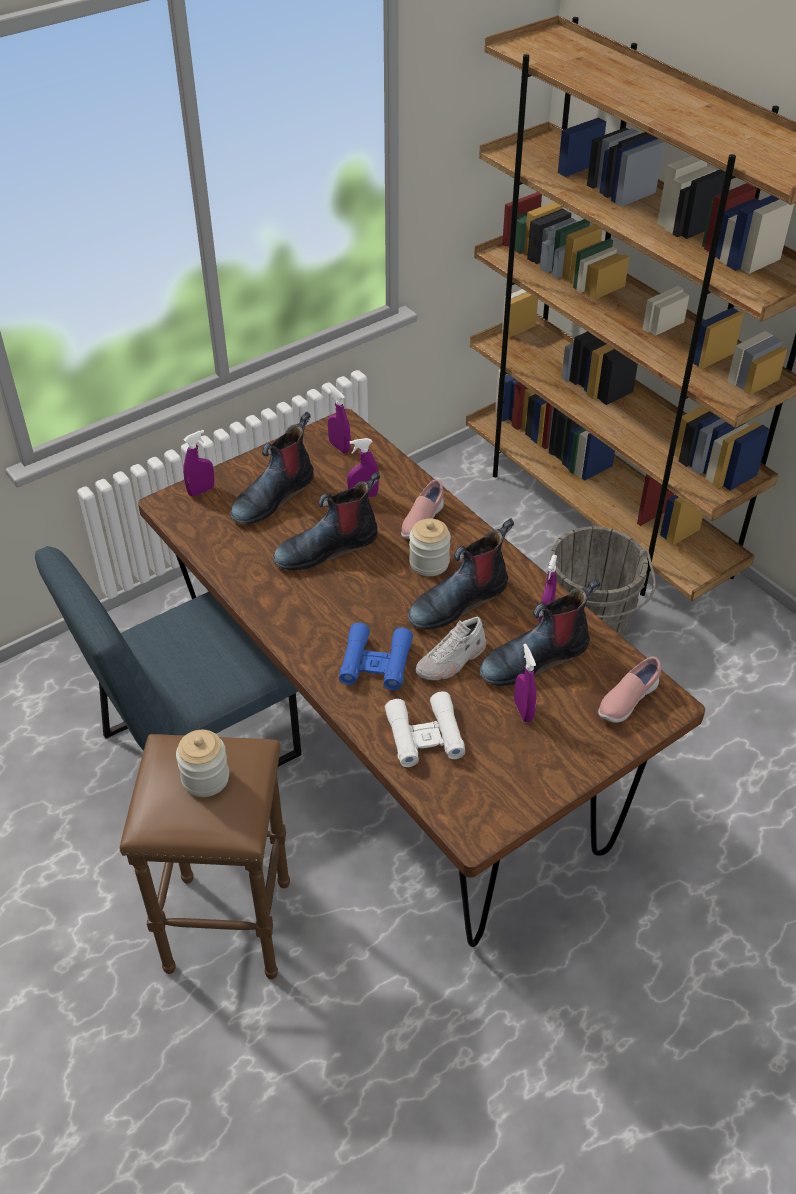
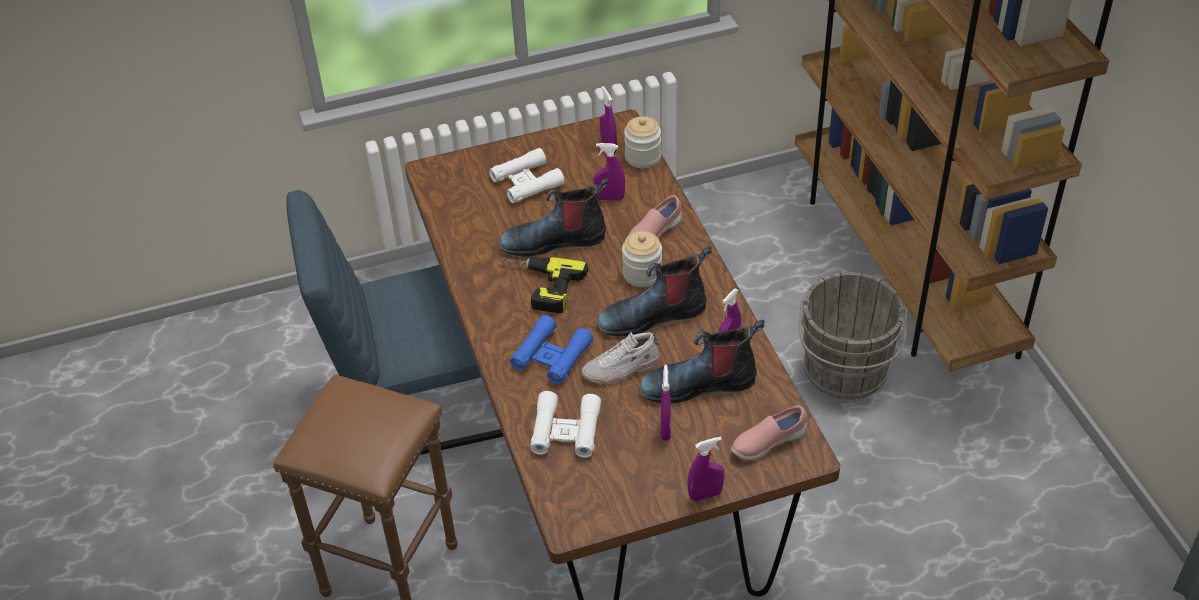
camera: 20 degrees right, 0 degrees up
jar [176,730,229,797] -> jar moved to [624,116,661,168]
purple spray bottle [183,430,214,497] -> purple spray bottle moved to [688,437,724,501]
boot [230,412,314,524] -> white binoculars [489,148,565,203]
none -> power drill [499,257,588,313]

